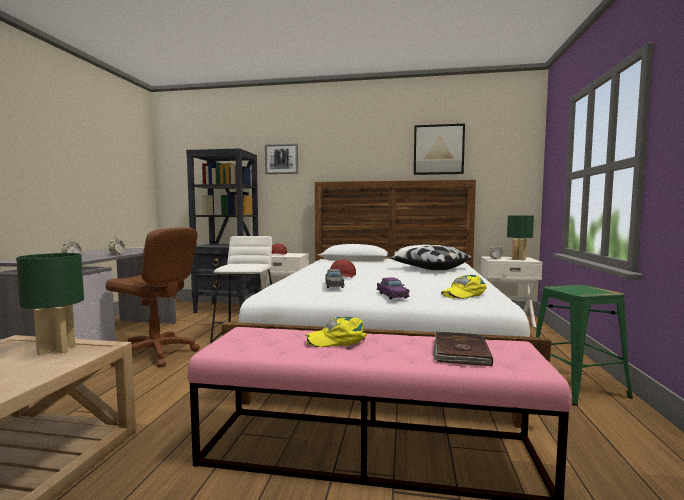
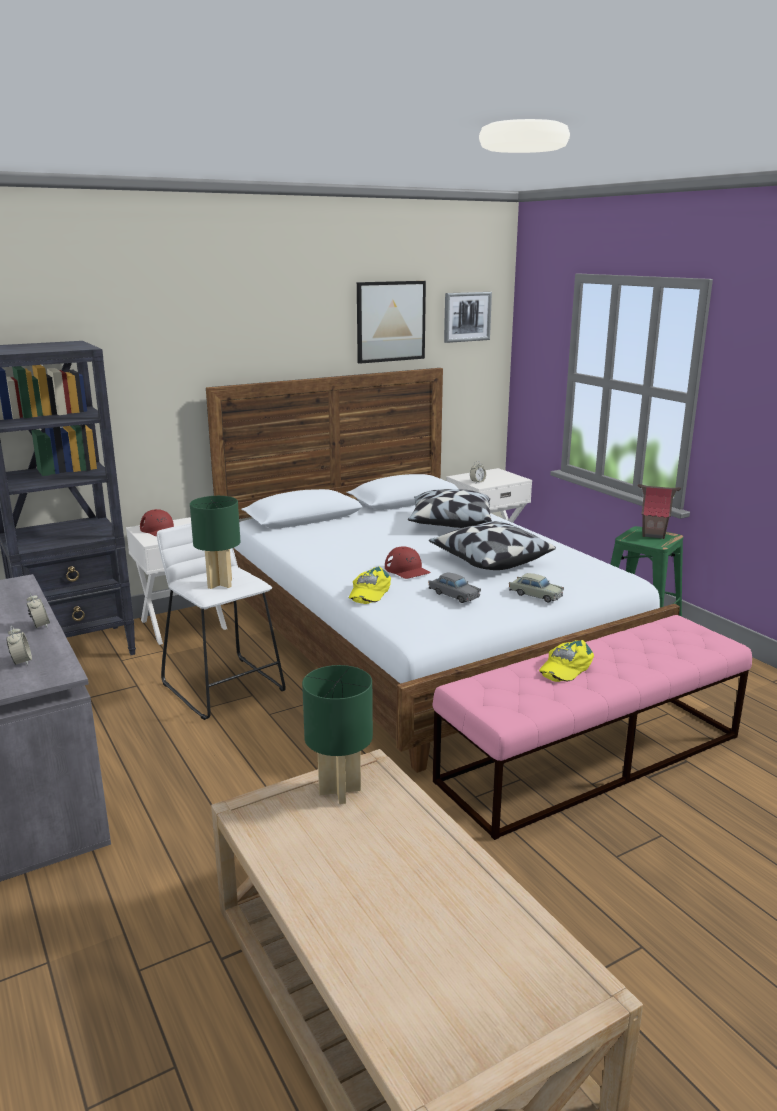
camera: 40 degrees left, 15 degrees up
brown office chair [106,227,200,367] -> none
picture [265,143,298,174] -> picture moved to [444,292,492,343]
purple toy car [377,278,410,300] -> beige toy car [509,573,564,602]
brown book [433,332,493,366] -> none
yellow cap [441,275,487,299] -> yellow cap moved to [349,567,391,604]
green table lamp [507,215,534,260] -> green table lamp moved to [190,496,241,589]
none -> pillow [429,521,556,570]
none -> toy house [638,484,681,539]

